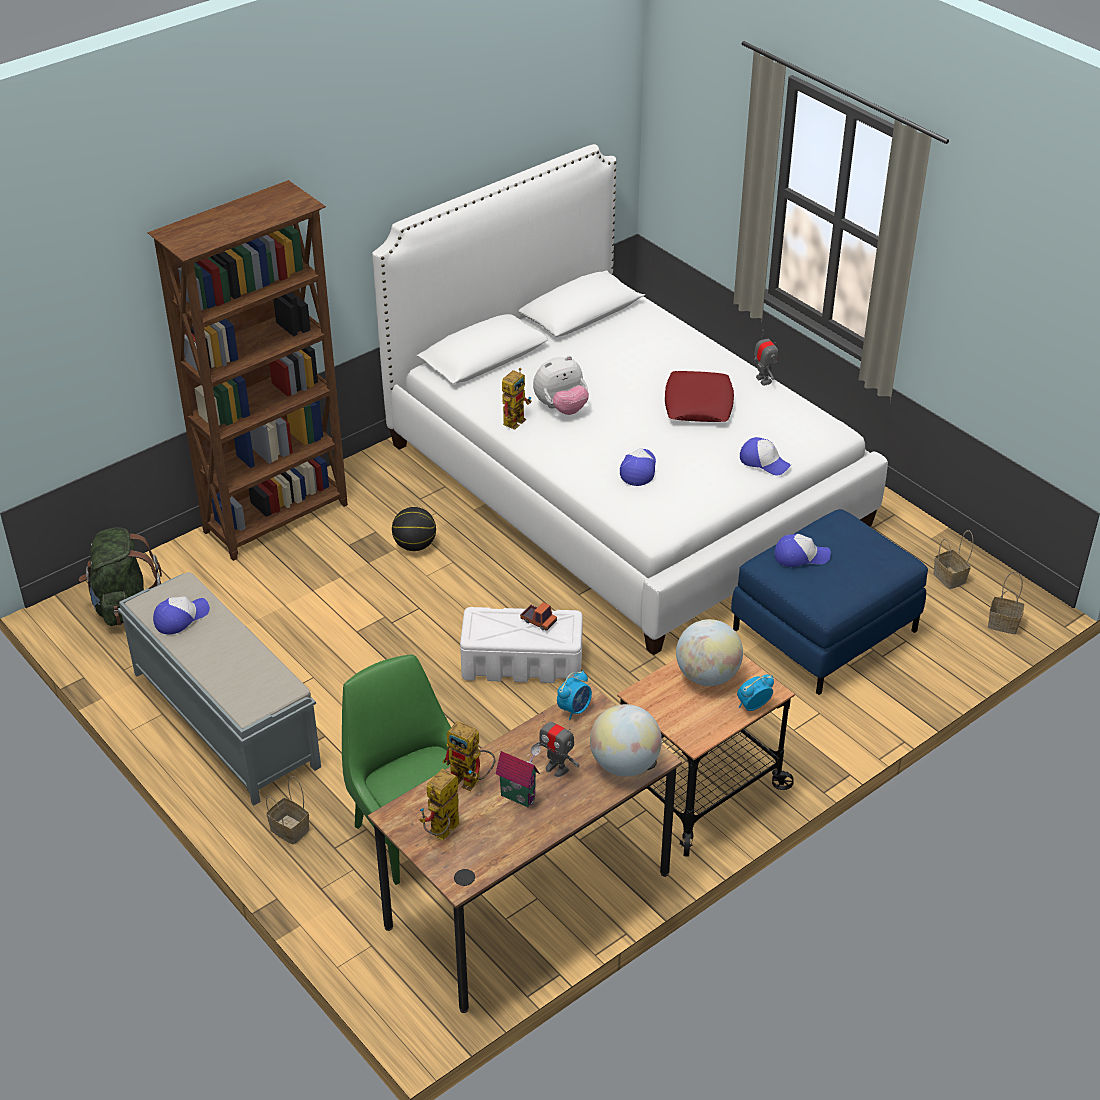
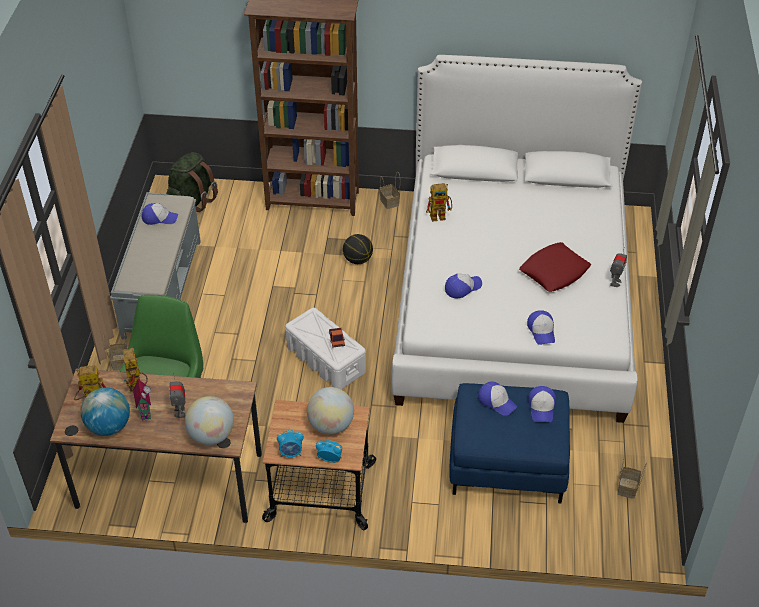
camera: 45 degrees right, 5 degrees up
plush toy [533,356,589,415] -> none
alarm clock [557,671,592,720] -> alarm clock moved to [277,430,304,457]
basket [988,572,1024,634] -> basket moved to [379,172,400,209]
none -> globe [81,387,130,436]
none -> cap [528,386,556,422]

